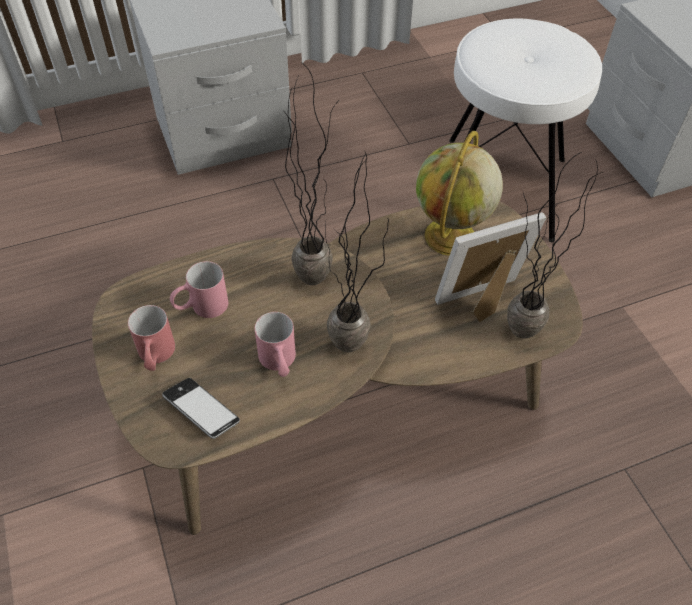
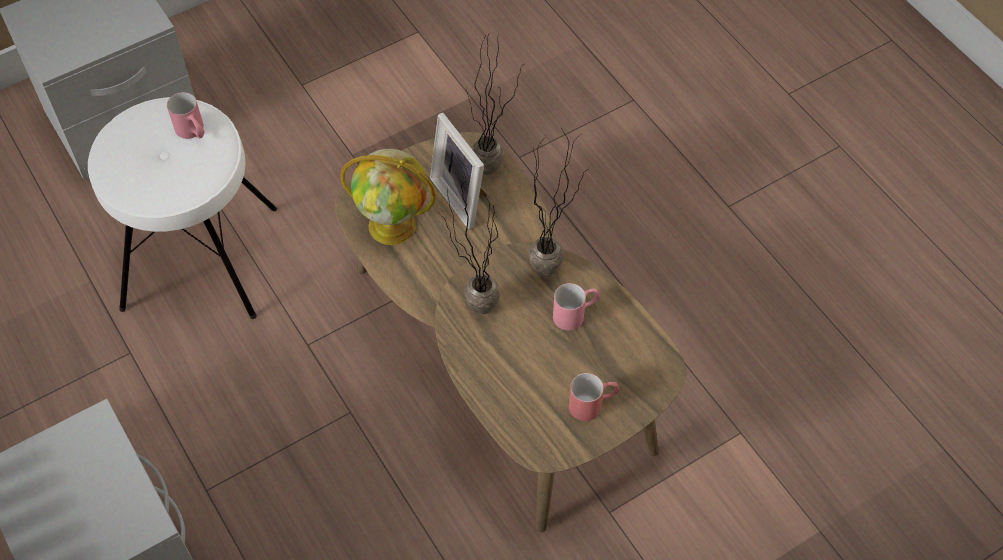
camera: 100 degrees left, 5 degrees up
phone [162,378,240,439] -> none
pink mug [170,261,228,318] -> pink mug moved to [167,92,205,139]

